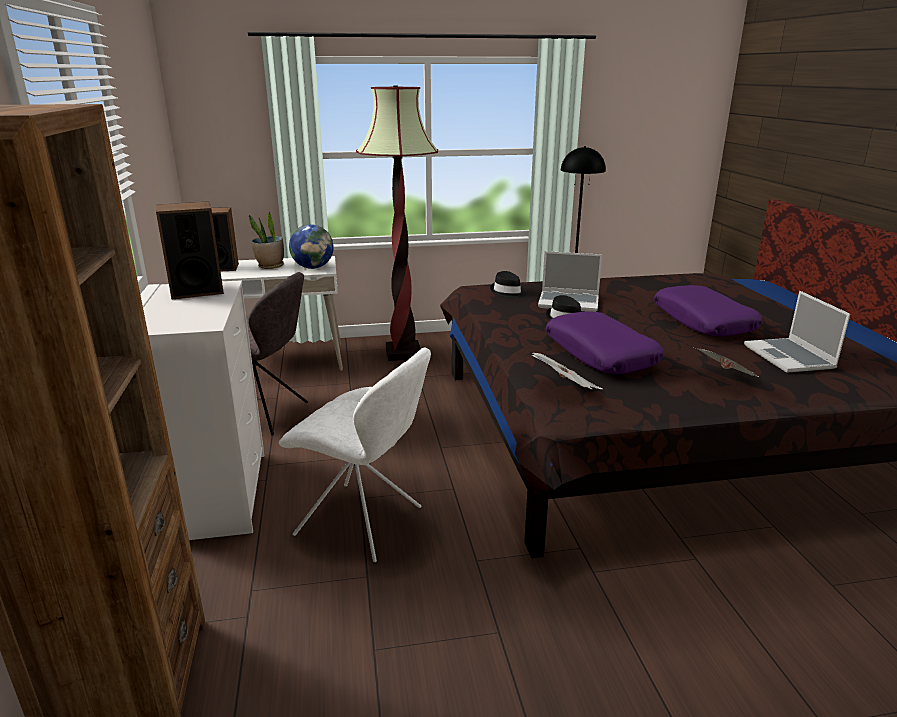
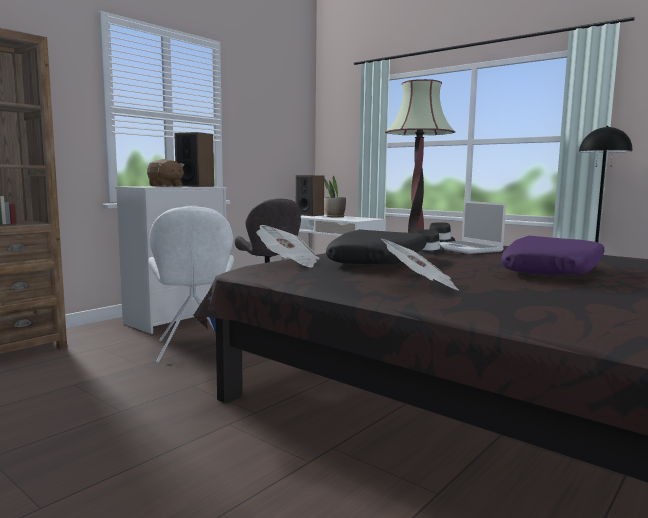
camera: 50 degrees right, 15 degrees down
globe [289,224,334,269] -> none
purple pillow [546,311,664,374] -> black pillow [326,229,427,264]
laptop [744,291,850,373] -> none
none -> brown plush toy [147,159,185,187]

